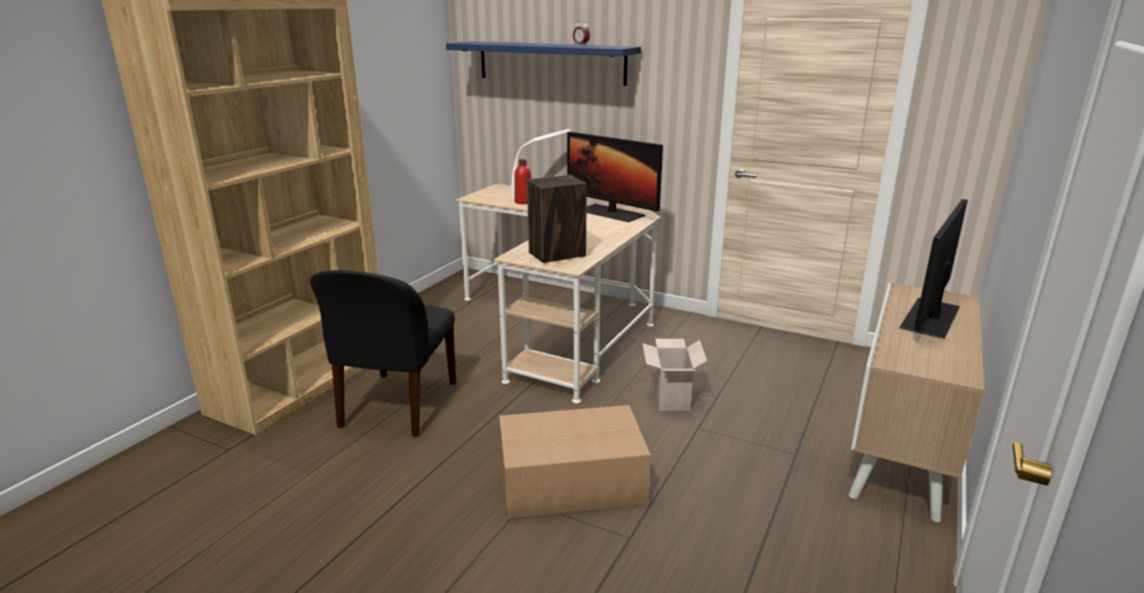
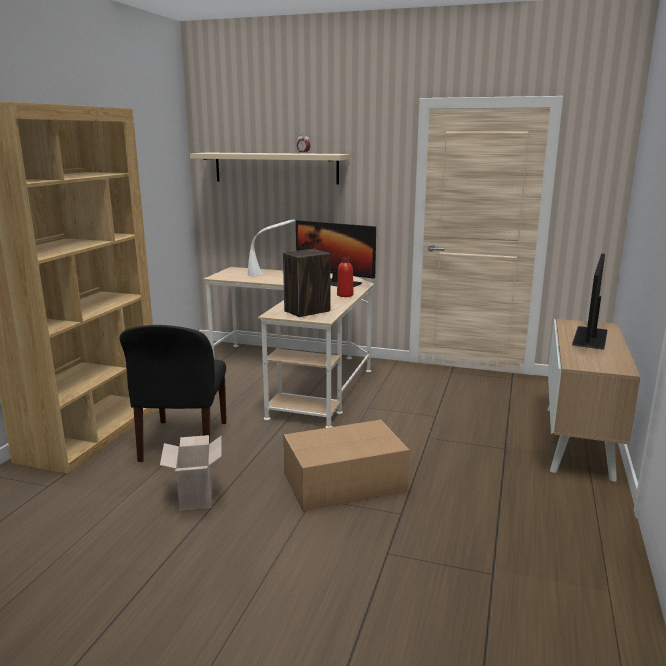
camera: 10 degrees left, 5 degrees down
blue shelf [446,41,641,86] -> beige shelf [190,153,350,184]
red bottle [514,159,531,204] -> red bottle moved to [337,257,354,297]
cardboard box [642,339,707,411] -> cardboard box moved to [160,435,222,511]

